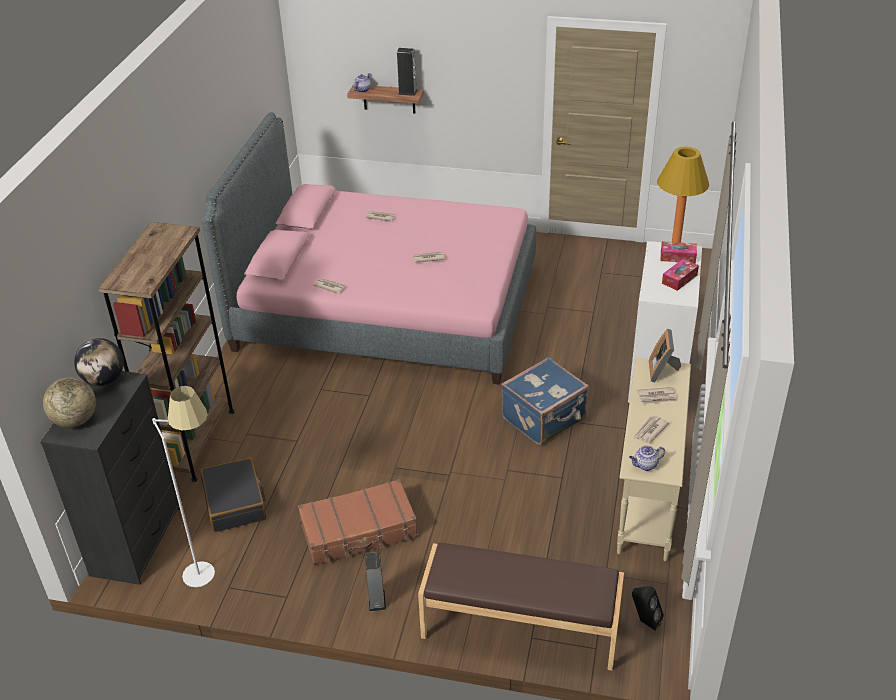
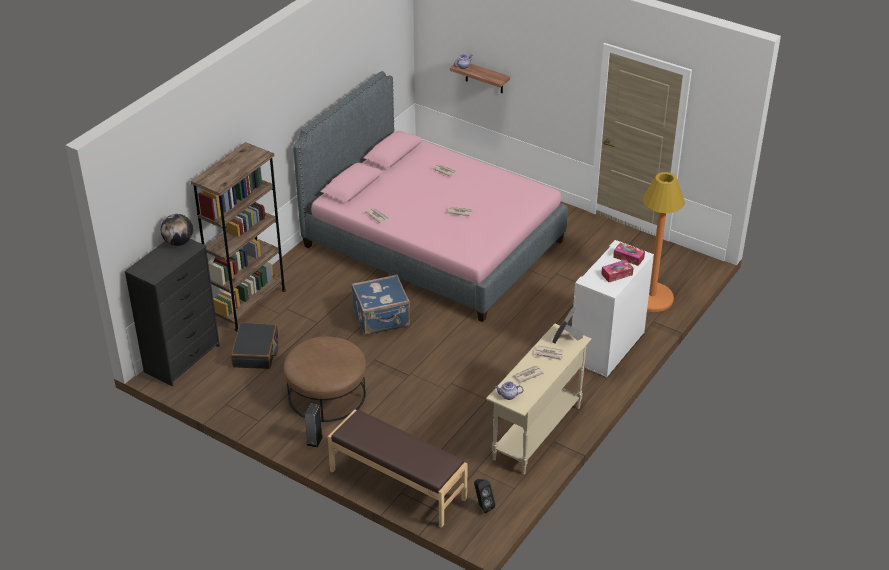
camera: 20 degrees right, 0 degrees up
globe [43,377,96,428] -> none
white floor lamp [152,386,215,587] -> none
brown suitcase [298,479,418,565] -> brown ottoman [284,336,366,422]
speaker [397,48,418,96] -> none
blue suitcase [501,357,589,445] -> blue suitcase moved to [351,274,410,335]

